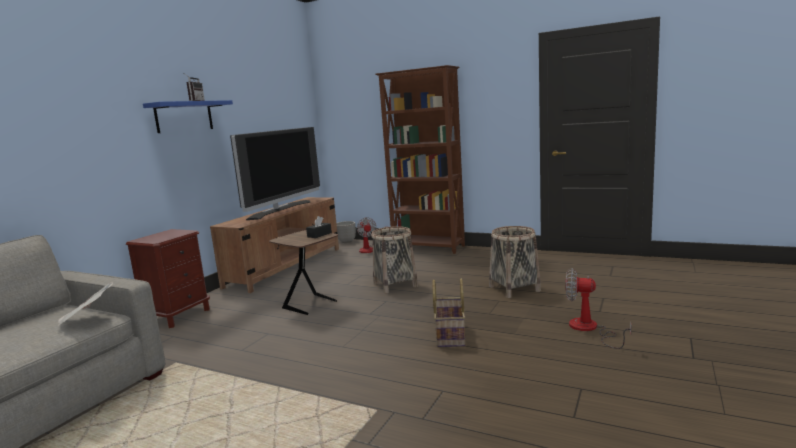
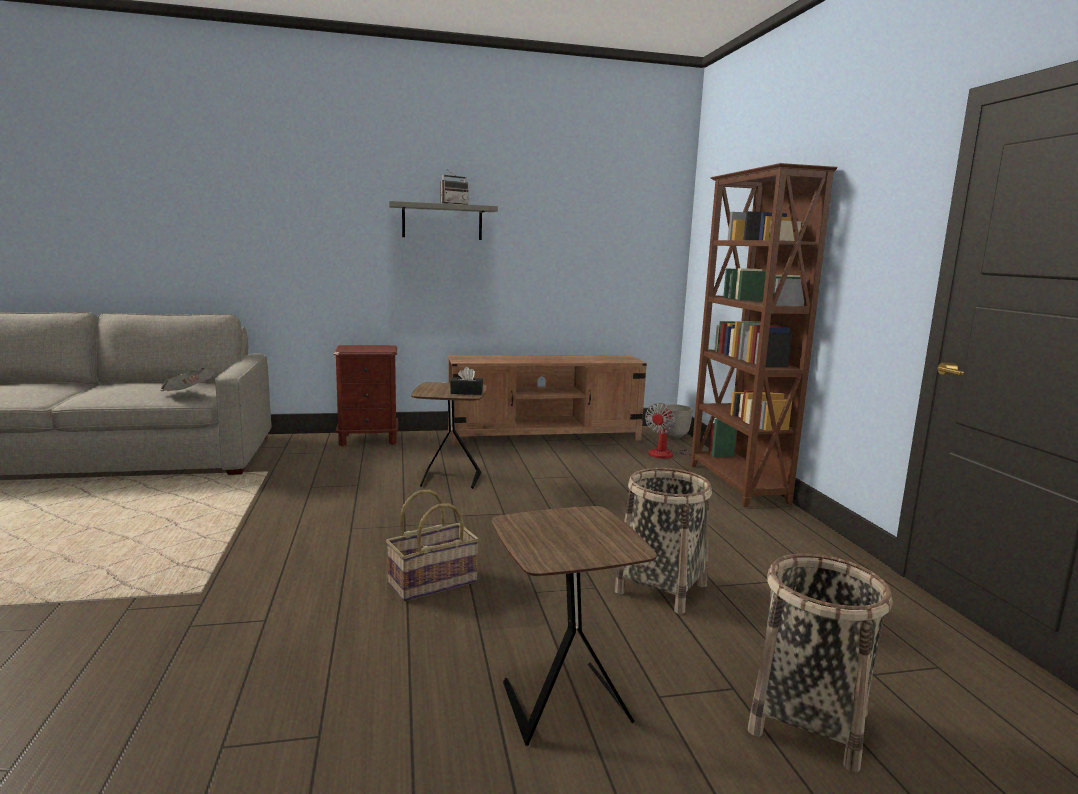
camera: 50 degrees right, 0 degrees up
blue shelf [143,100,233,133] -> grey shelf [389,201,498,240]
television [230,127,320,220] -> none
basket [371,226,418,293] -> basket moved to [748,554,893,772]
fan [565,268,631,349] -> brown side table [492,506,657,746]

